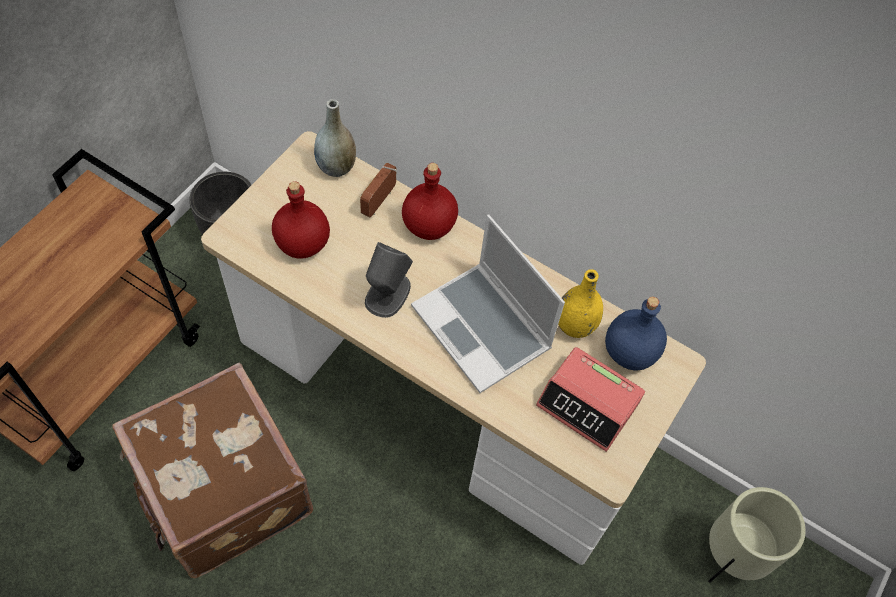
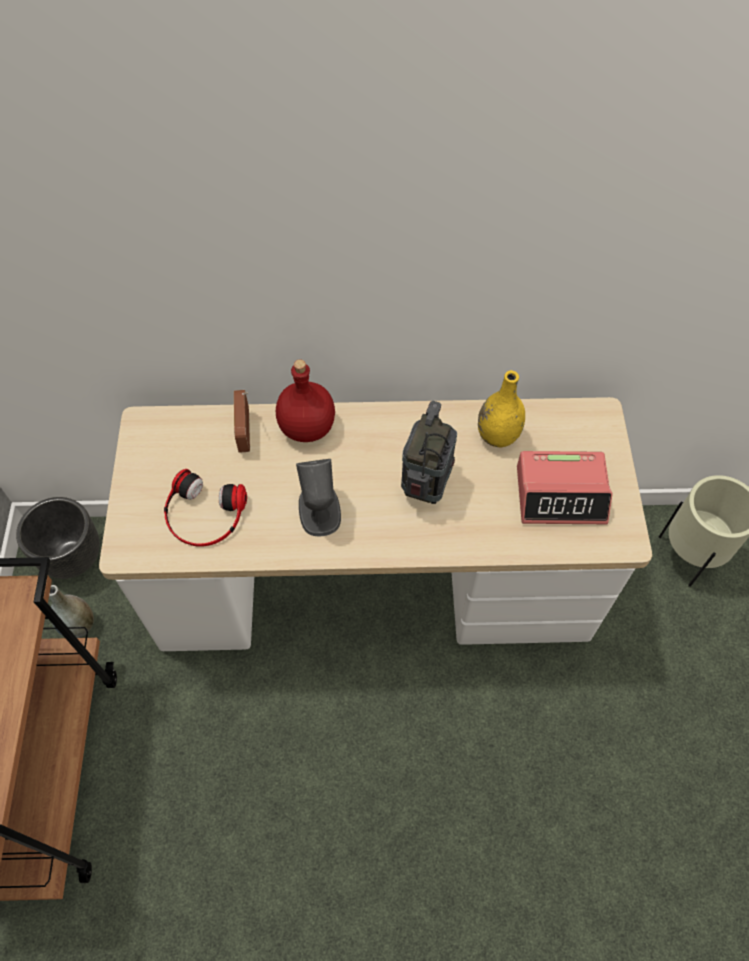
camera: 30 degrees left, 0 degrees up
brown suitcase [113,363,313,578] -> none
red bottle [272,181,330,259] -> headphones [164,469,247,546]
grey vase [314,99,356,177] -> grey vase moved to [49,585,94,638]
laptop [411,215,565,393] -> radio [401,401,457,504]
blue bottle [605,297,667,370] -> none

